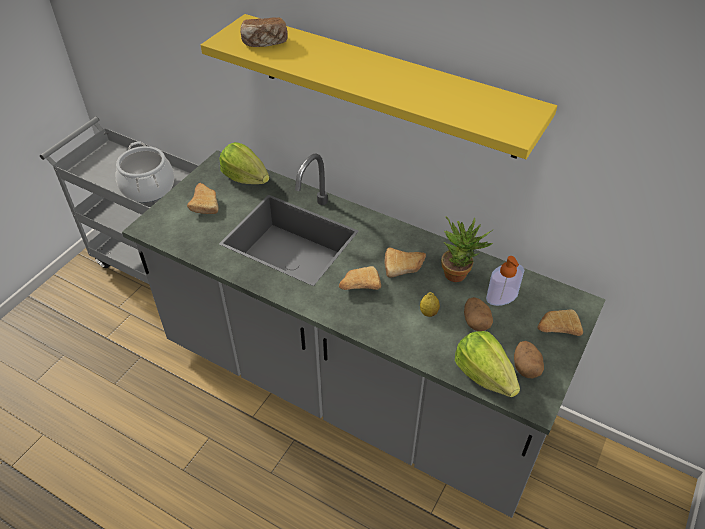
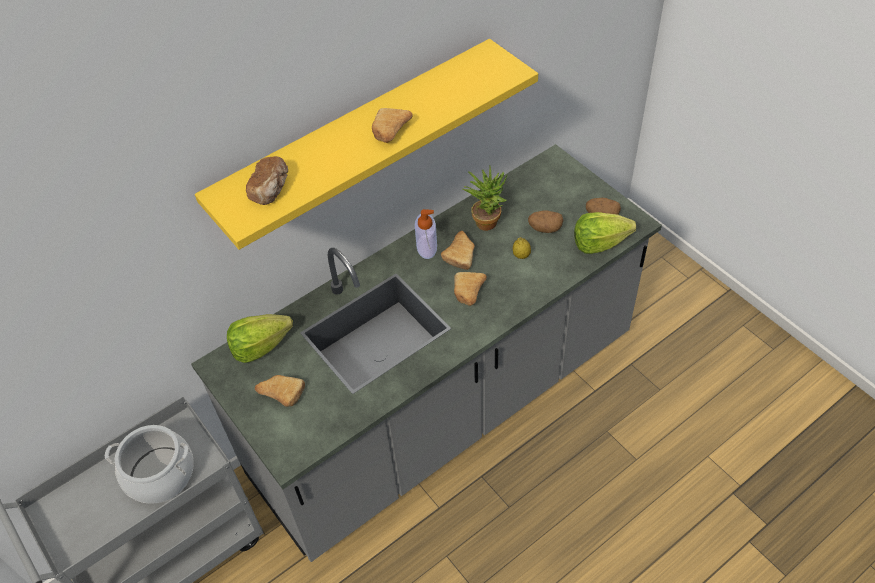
camera: 65 degrees left, 5 degrees up
soap dispenser [486,256,524,306] -> soap dispenser moved to [415,209,437,259]
bread [537,310,583,336] -> bread moved to [372,108,413,143]

